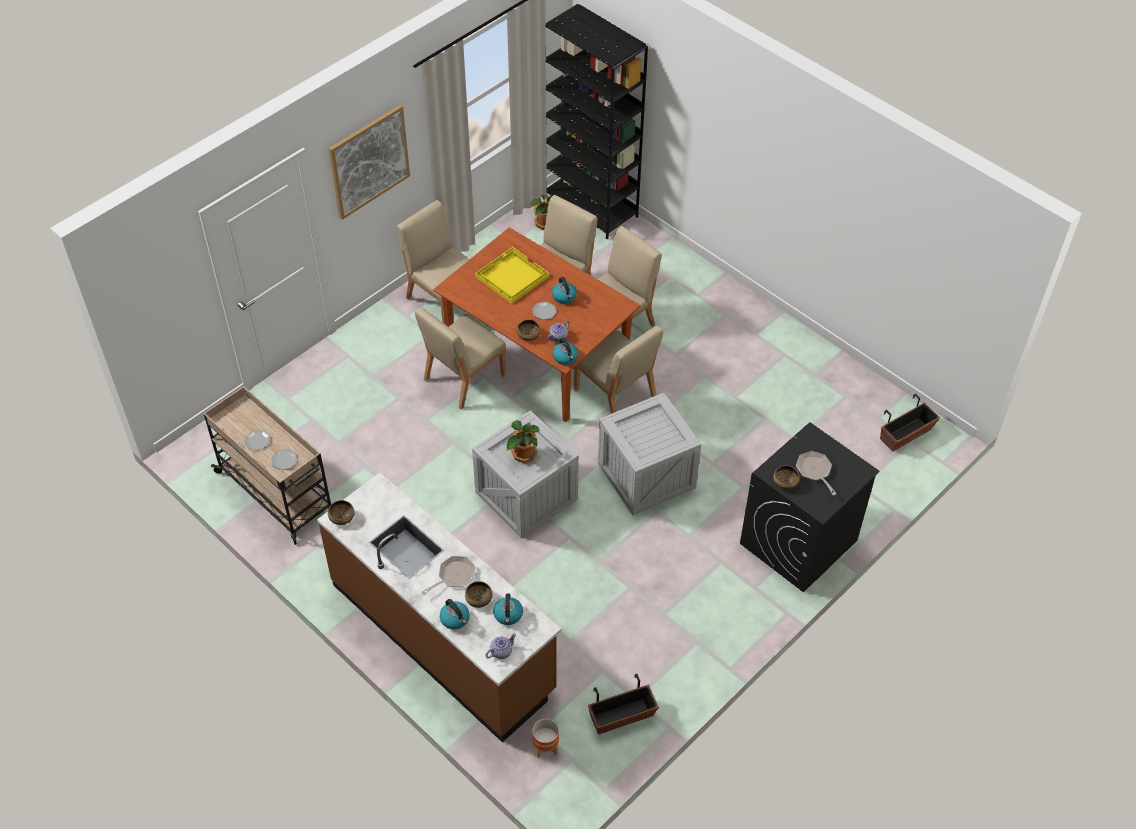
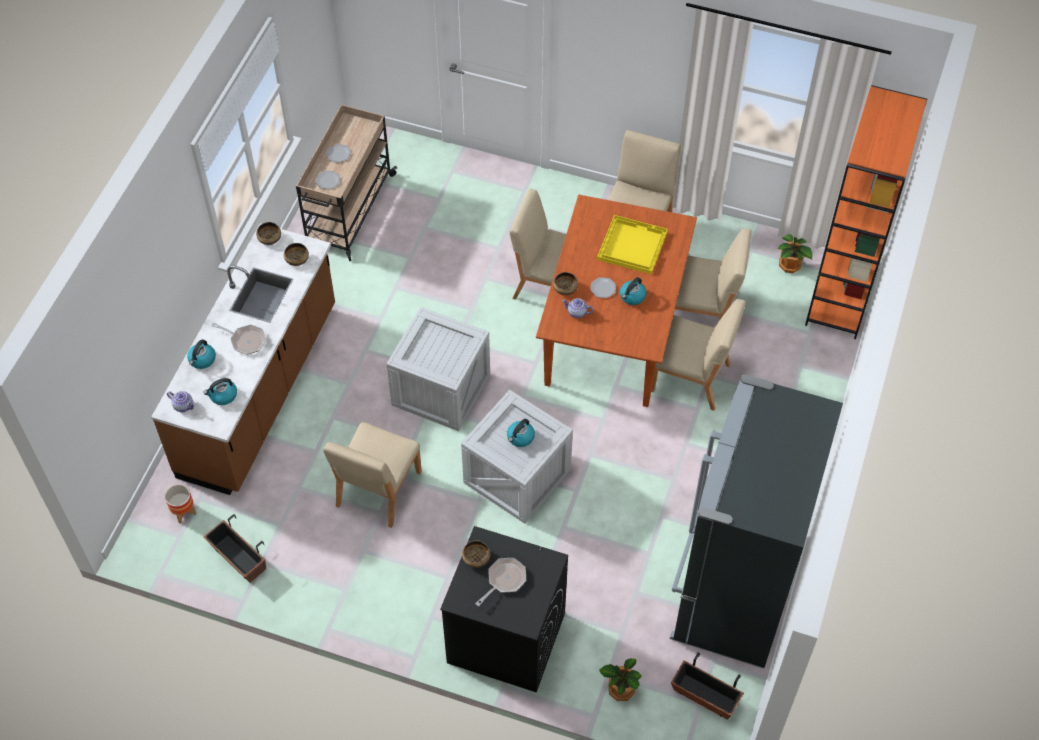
camera: 65 degrees right, 5 degrees up
picture [329,105,410,220] -> none
bowl [465,581,493,608] -> bowl moved to [284,243,309,266]
potted plant [507,420,540,463] -> potted plant moved to [599,658,642,701]
black bookcase [545,4,648,239] -> orange bookcase [805,85,927,339]
kettle [553,337,578,365] -> kettle moved to [507,419,535,447]
beige chair [574,326,664,414] -> beige chair moved to [323,422,422,528]
none -> black fridge [670,374,843,668]

